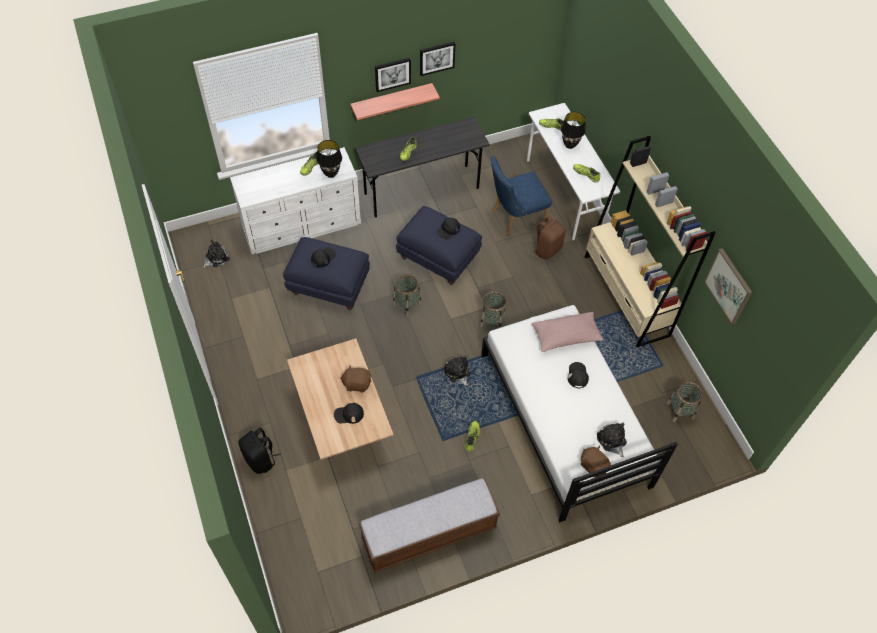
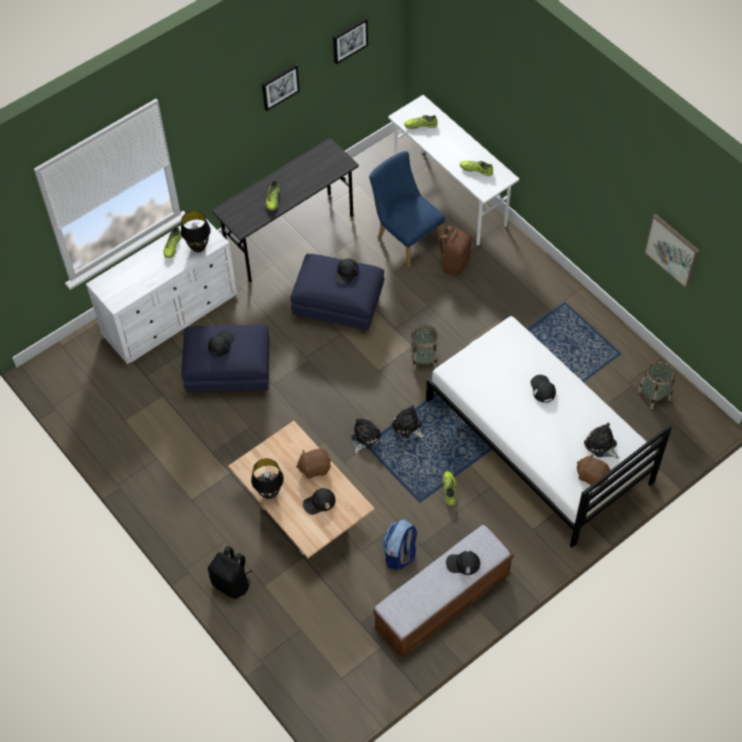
camera: 15 degrees left, 0 degrees up
plush toy [203,240,230,268] -> plush toy moved to [351,418,382,454]
shelf [350,83,440,120] -> none
picture [375,58,411,92] -> picture moved to [333,17,368,64]
basket [393,274,422,317] -> none
blue chair [491,156,552,236] -> blue chair turned 90 degrees clockwise [369,151,445,268]
pink pillow [532,312,604,352] -> none
black table lamp [561,112,586,149] -> black table lamp moved to [251,459,284,499]
beige bookcase [585,136,716,347] -> none
none -> backpack [382,519,417,570]
none -> black cap [446,551,480,575]

